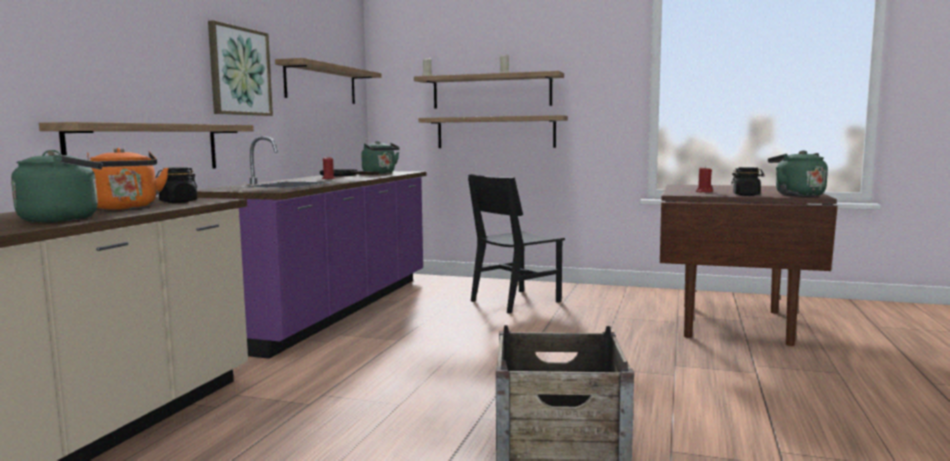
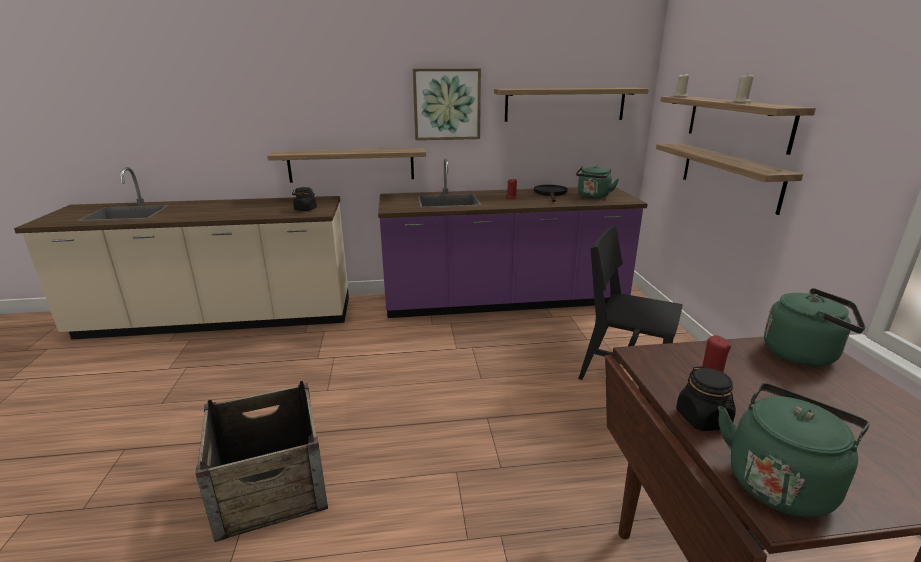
camera: 65 degrees right, 15 degrees up
green kettle [11,150,103,222] -> green kettle moved to [764,288,866,366]
orange kettle [87,148,169,210] -> none

